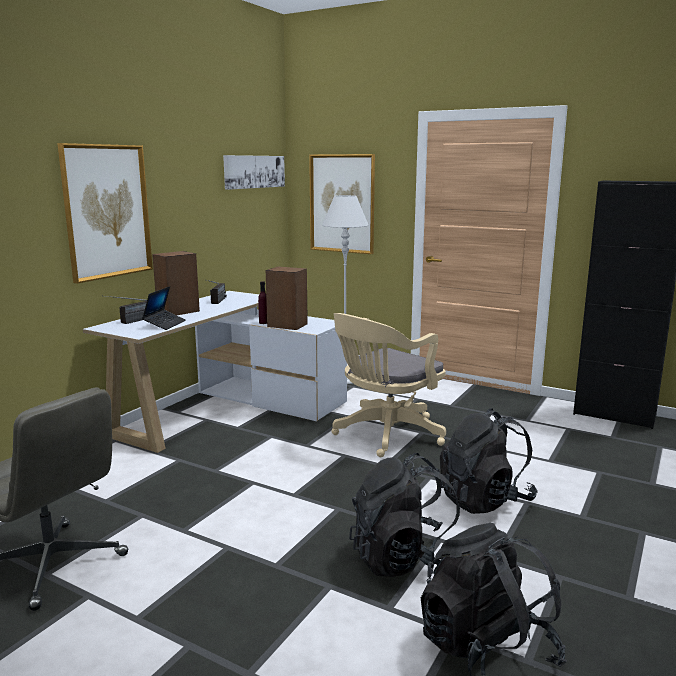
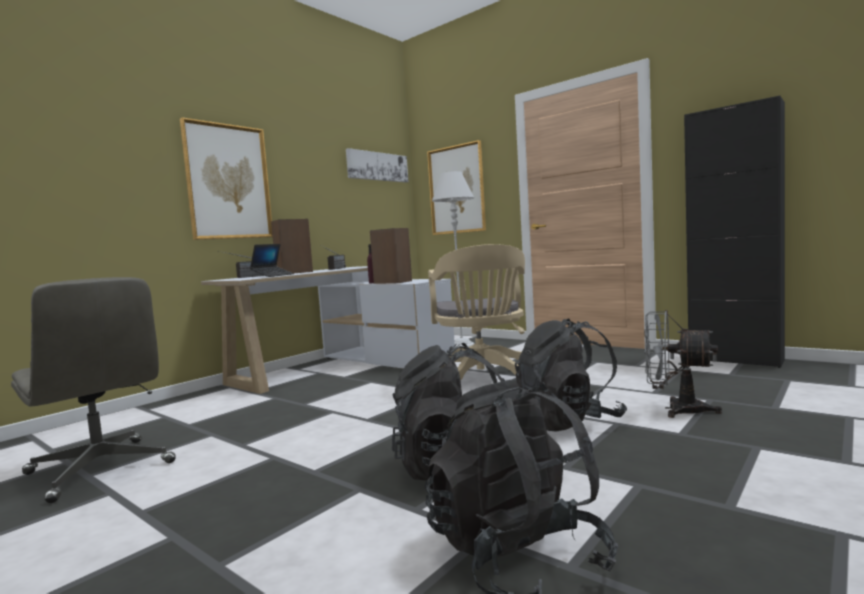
camera: 10 degrees right, 10 degrees down
beige office chair [332,313,446,457] -> beige office chair turned 60 degrees counterclockwise [428,244,525,380]
none -> grey fan [644,310,722,418]

